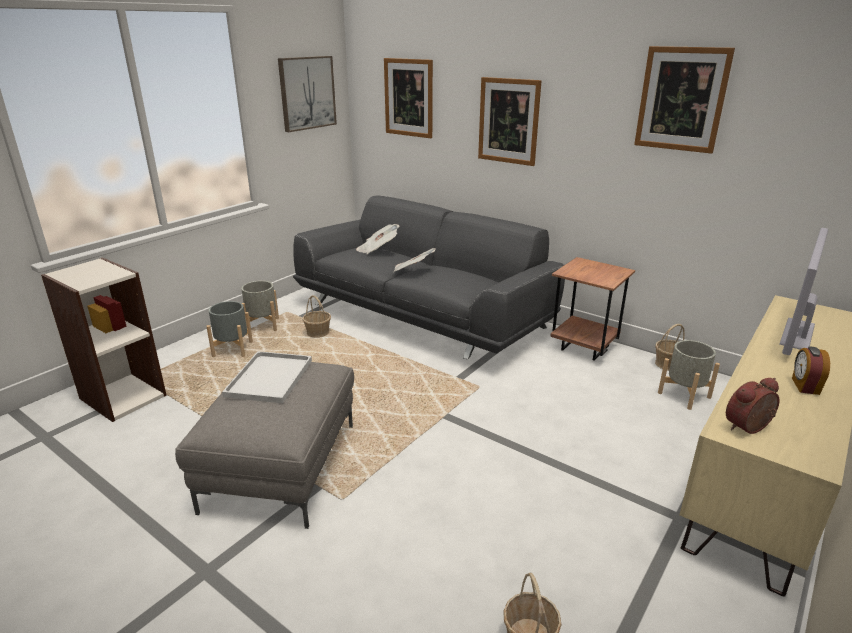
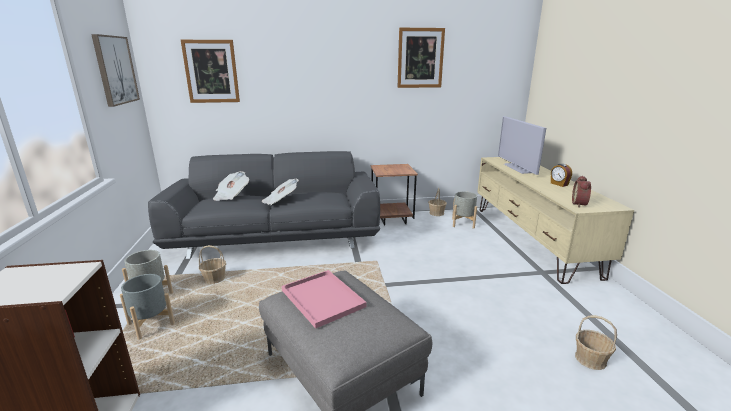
camera: 45 degrees left, 5 degrees down
white tray [222,351,312,403] -> pink tray [282,270,367,329]
picture [478,77,542,166] -> none

